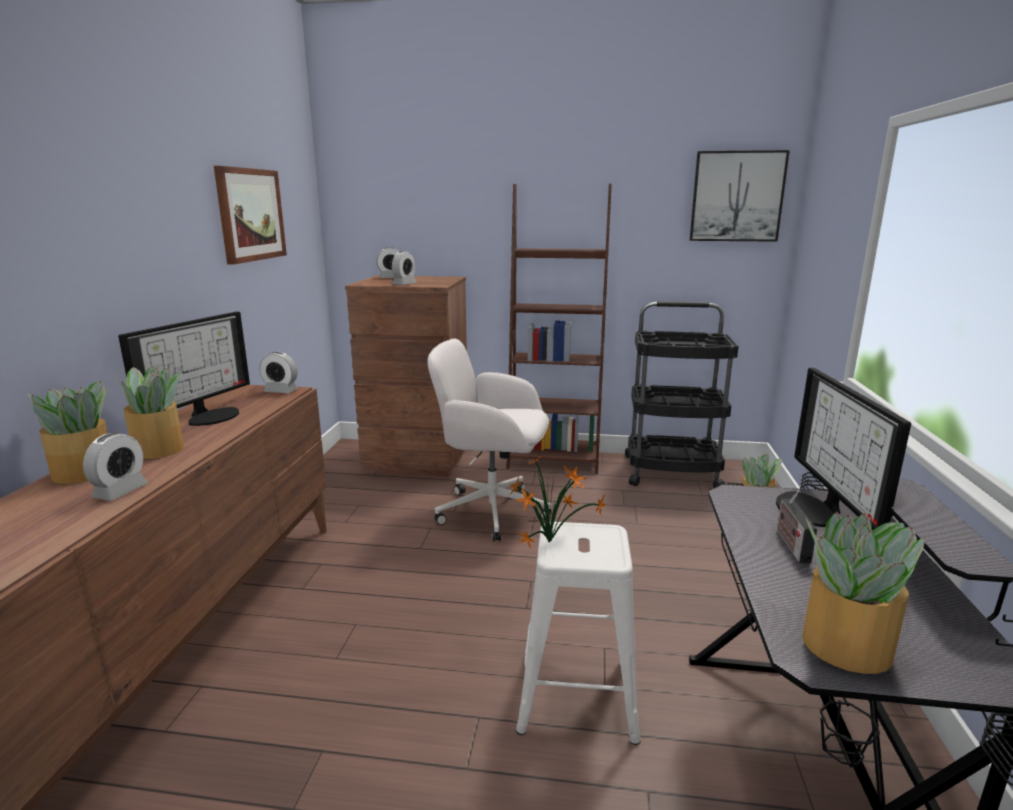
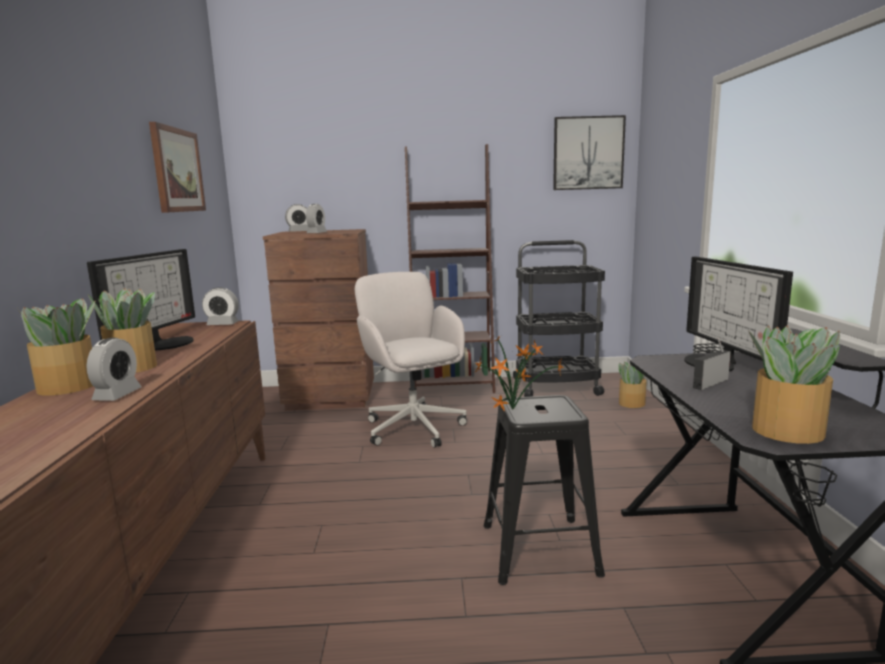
camera: 10 degrees left, 5 degrees down
white office chair [427,338,552,541] -> white office chair turned 60 degrees clockwise [355,272,467,448]
white stool [516,522,641,745] -> black stool [484,395,605,585]
radio [777,490,817,564] -> radio turned 60 degrees clockwise [693,338,731,390]

